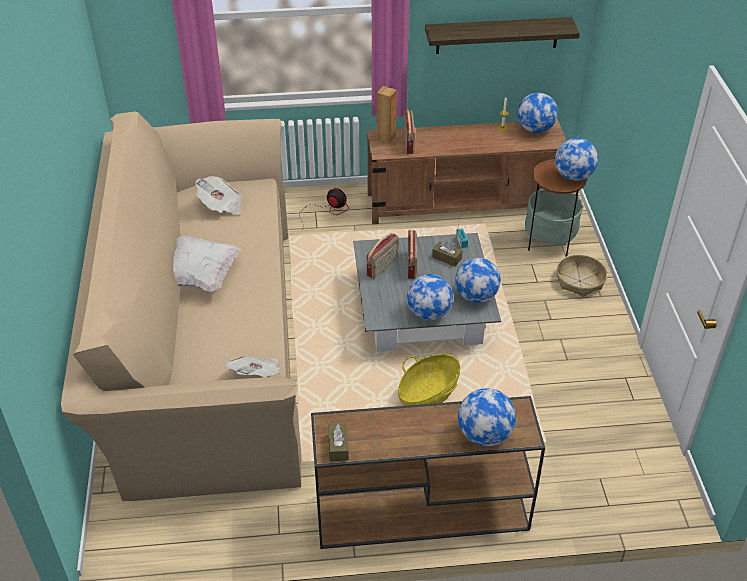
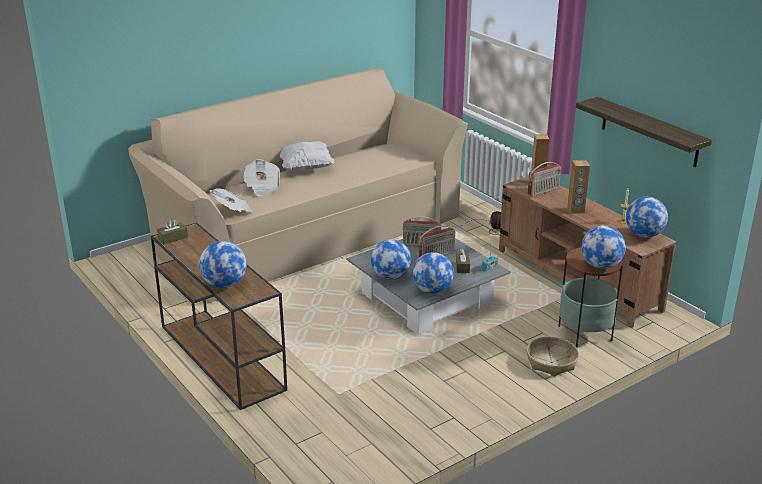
camera: 60 degrees right, 15 degrees down
newspaper [196,176,242,215] -> newspaper moved to [243,159,280,196]
basket [398,354,460,406] -> none
none -> brown speaker [567,160,590,214]

